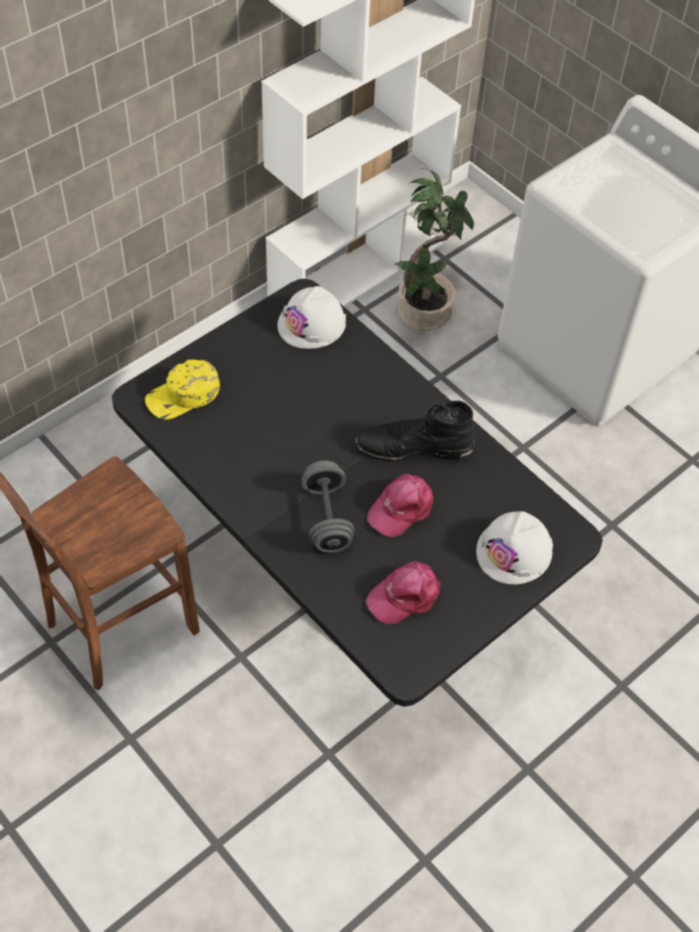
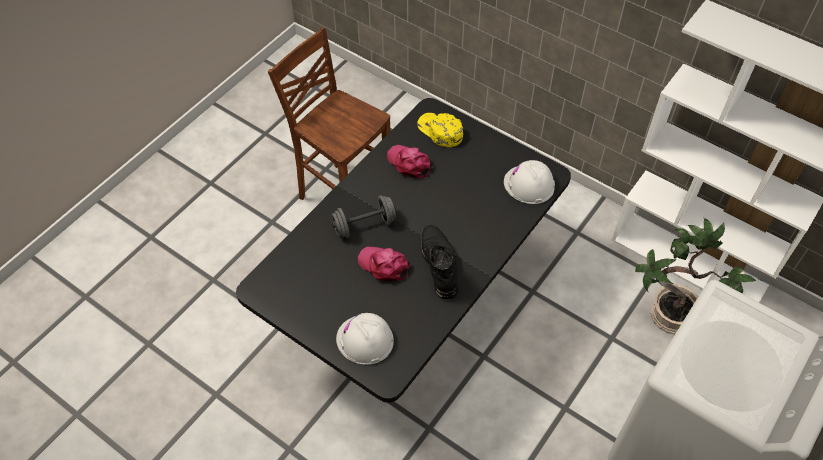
camera: 80 degrees right, 0 degrees up
pink cap [365,561,440,625] -> pink cap moved to [387,145,433,178]

